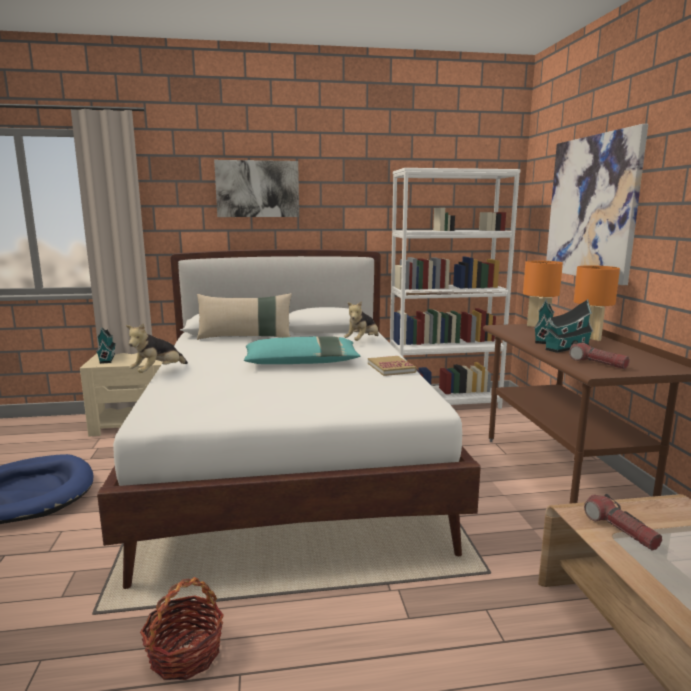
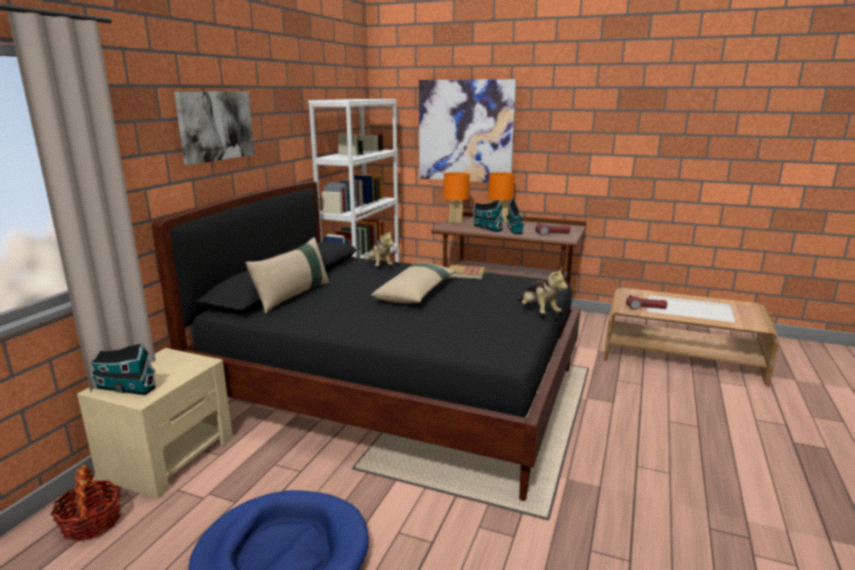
camera: 60 degrees left, 5 degrees up
white bed [97,249,481,589] -> black bed [152,181,580,501]
plush toy [126,323,188,373] -> plush toy moved to [516,268,568,314]
basket [140,577,224,680] -> basket moved to [51,465,121,541]
turquoise pillow [244,336,360,364] -> beige pillow [371,262,456,303]

